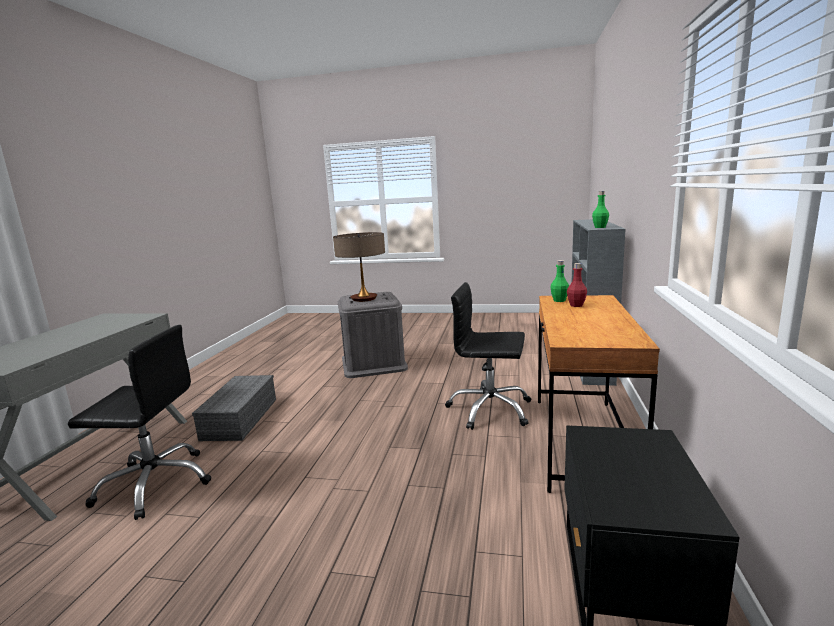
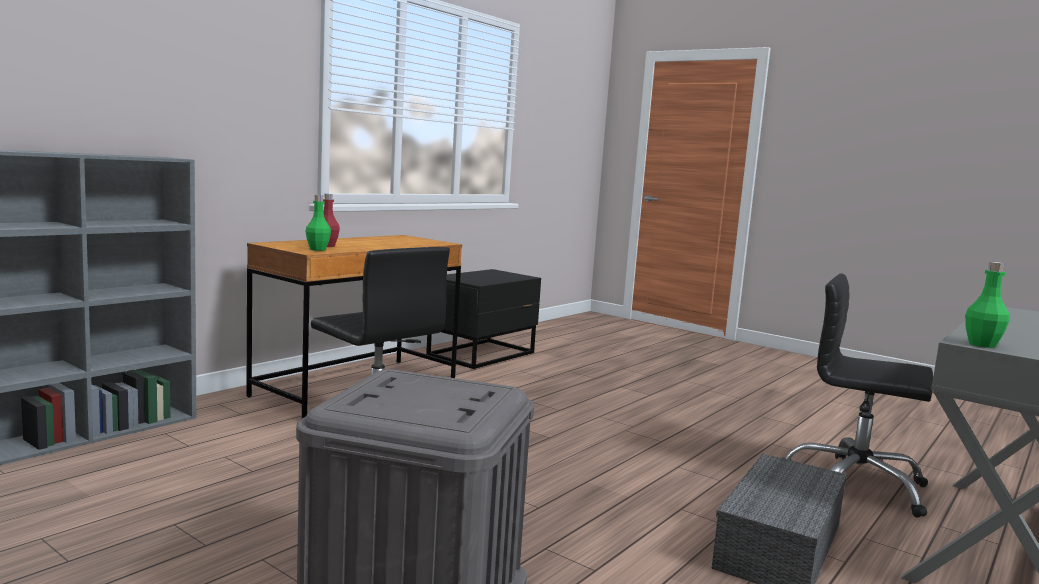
camera: 155 degrees left, 5 degrees down
table lamp [333,232,385,302] -> none
green bottle [592,191,609,228] -> green bottle moved to [965,262,1009,348]

